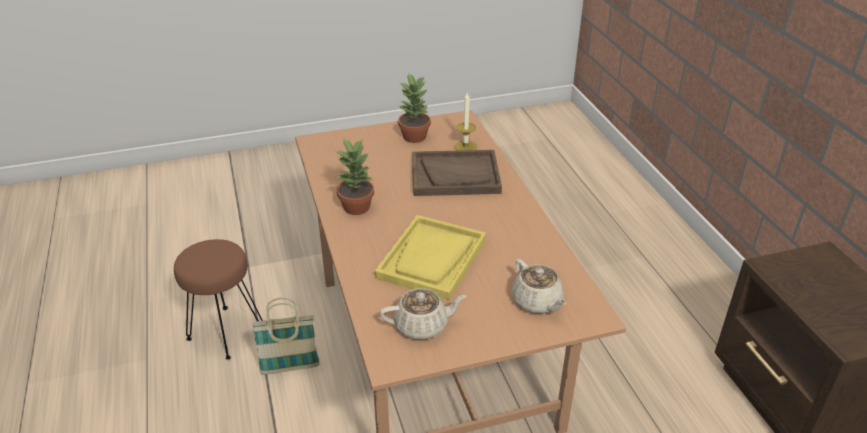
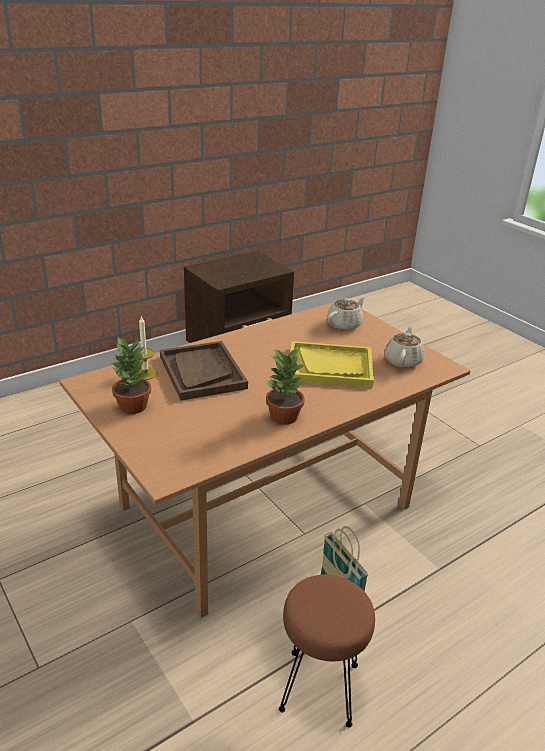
camera: 110 degrees left, 5 degrees down
beige teapot [380,288,467,339] -> beige teapot turned 45 degrees clockwise [385,325,425,368]

